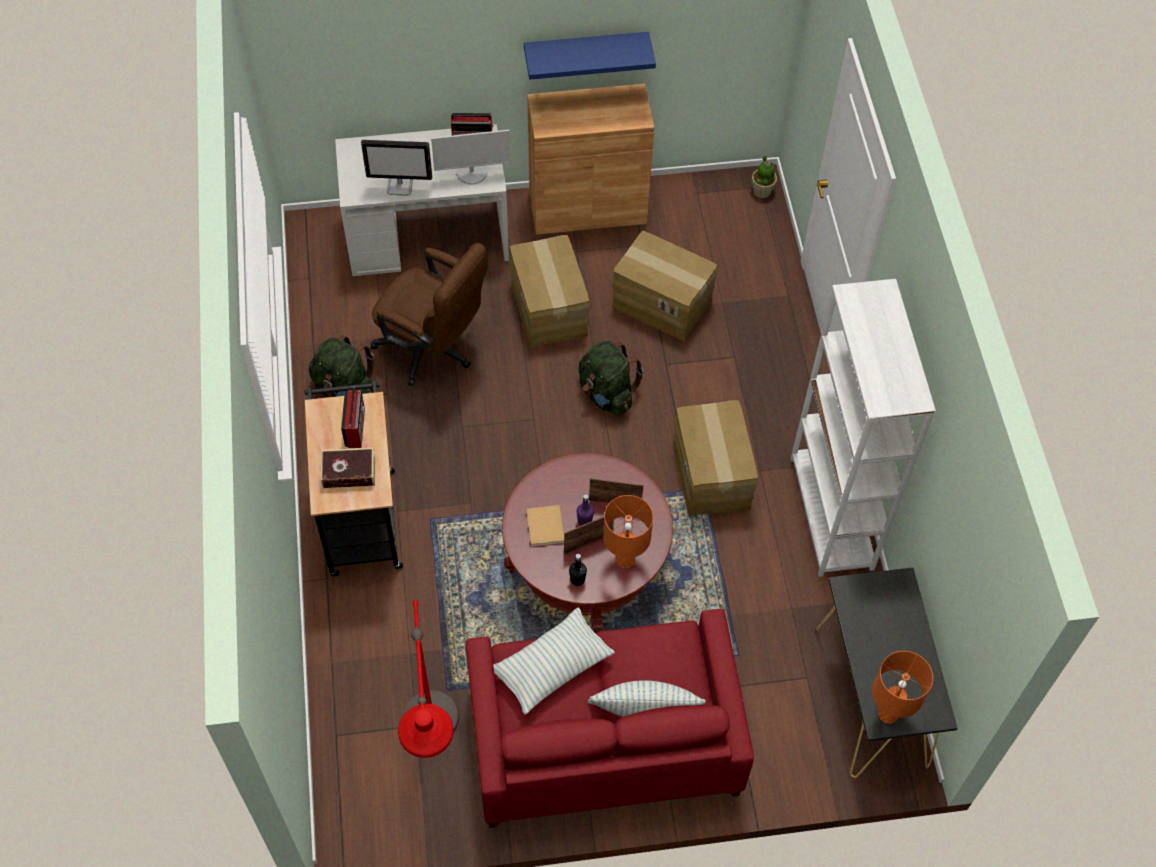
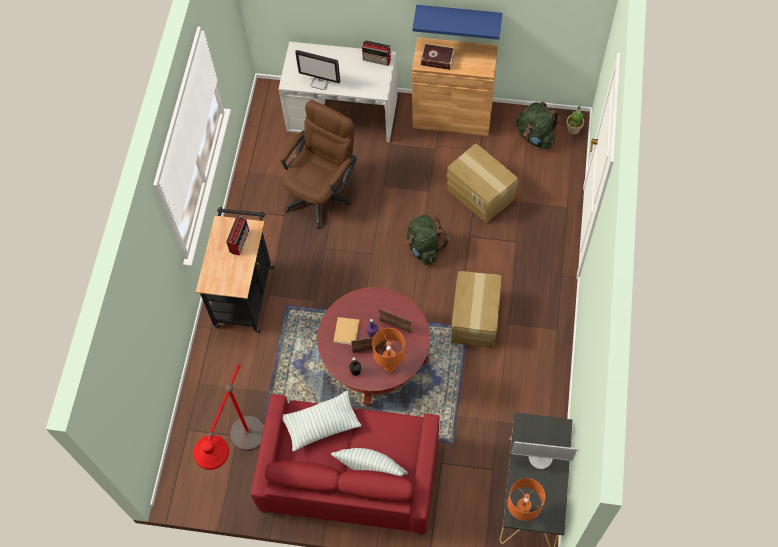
camera: 20 degrees right, 5 degrees up
green backpack [309,335,374,397] -> green backpack moved to [516,102,559,149]
book [321,448,375,488] -> book moved to [420,43,455,70]
brown office chair [370,243,488,386] -> brown office chair turned 105 degrees counterclockwise [281,100,357,228]
monitor [431,130,510,184] -> monitor moved to [511,441,577,469]
cardboard box [509,235,590,348] -> none
white bookcase [791,279,936,577] -> none

